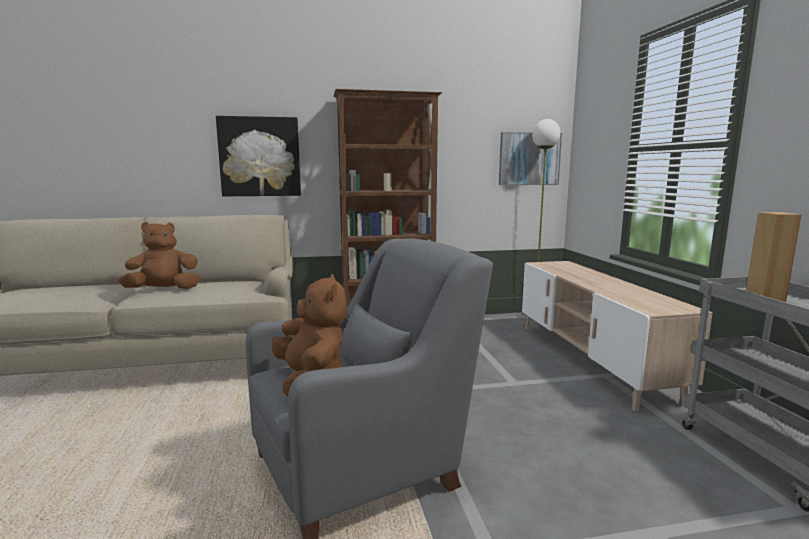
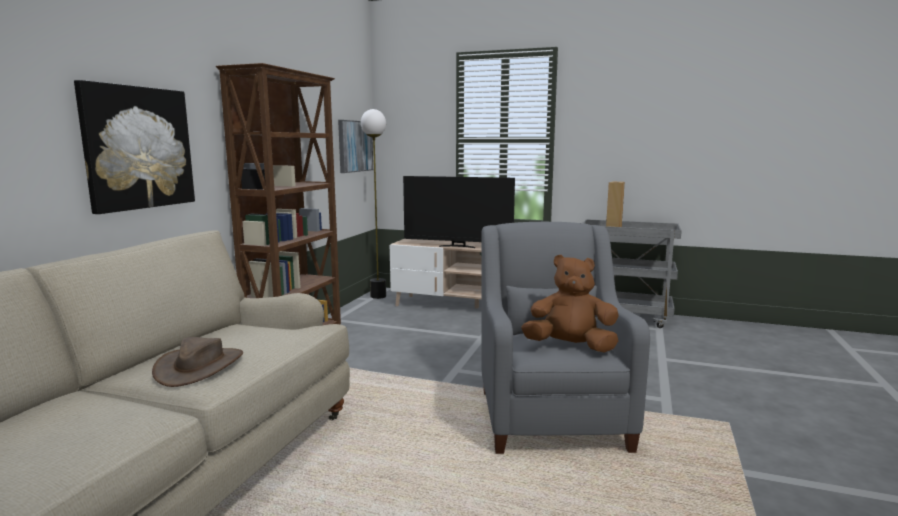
camera: 60 degrees left, 0 degrees up
brown plush toy [118,222,200,289] -> brown hat [152,337,243,387]
none -> television [403,176,515,248]

